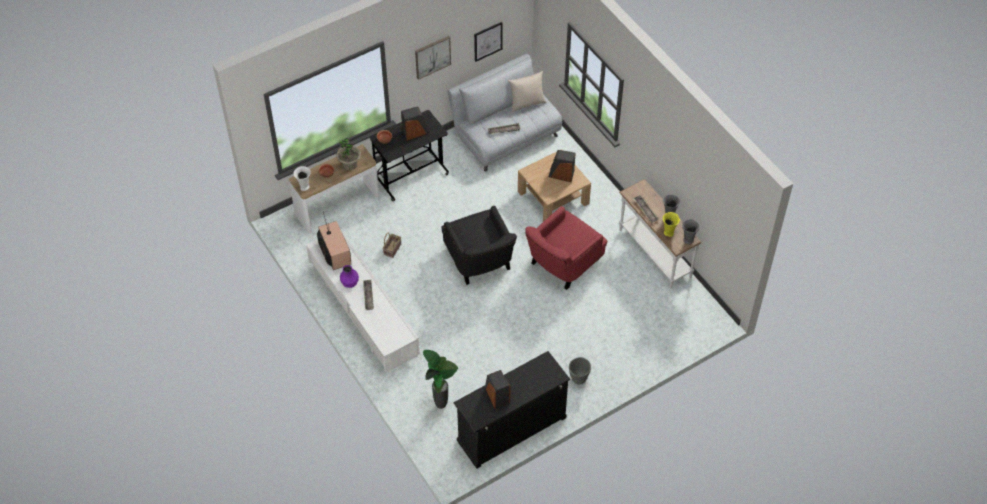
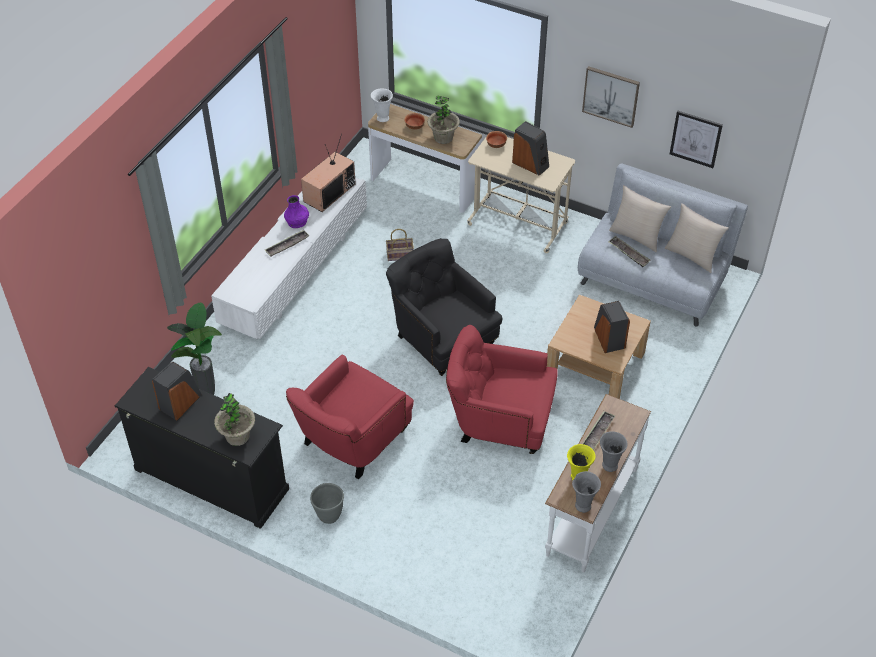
camera: 60 degrees right, 5 degrees down
black desk [370,110,449,201] -> beige desk [467,132,575,253]
black armchair [442,206,517,285] -> black armchair turned 105 degrees clockwise [386,238,503,376]
none -> potted plant [214,393,255,446]
none -> red armchair [286,355,414,479]
none -> beige pillow [609,185,671,252]

